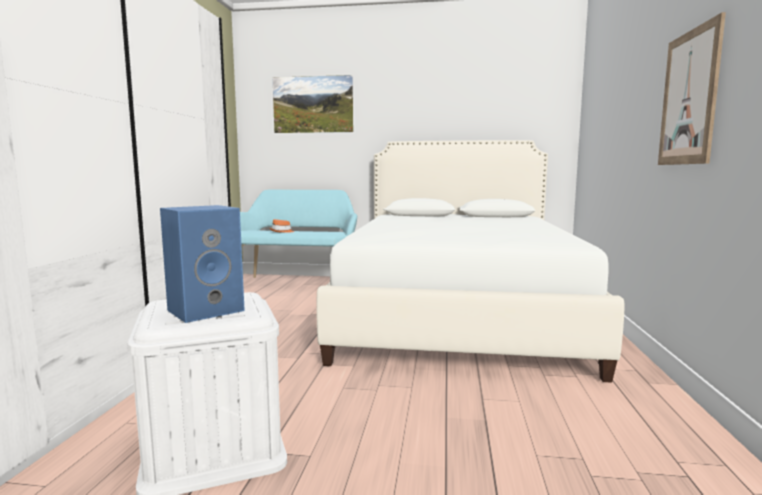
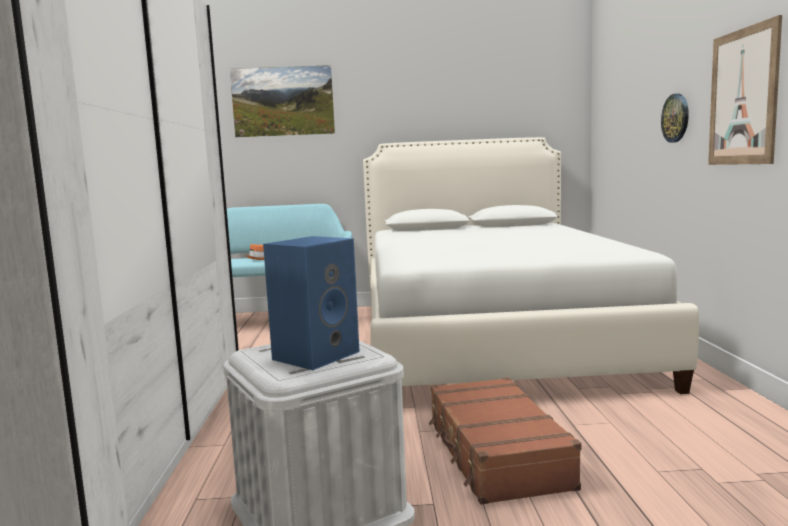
camera: 10 degrees left, 0 degrees up
none -> brown suitcase [429,377,582,505]
none -> wall clock [661,94,689,143]

